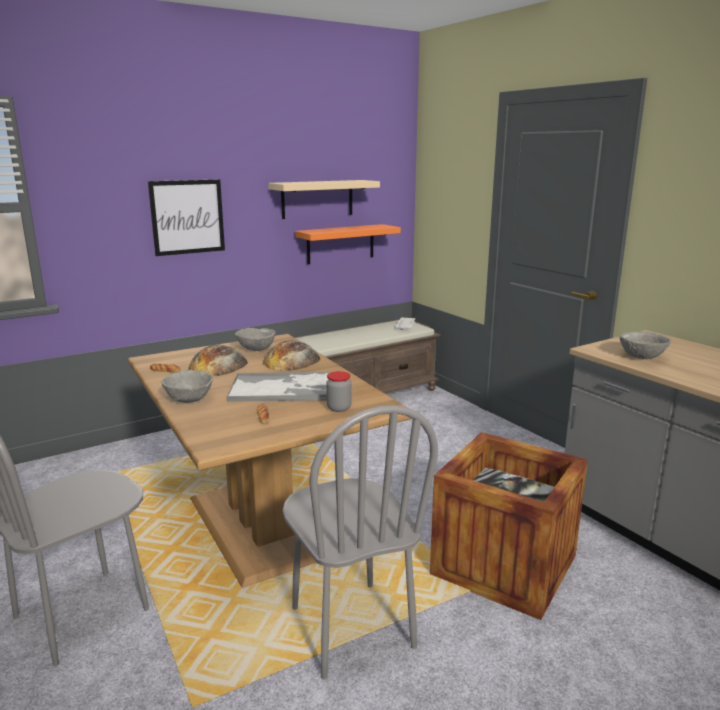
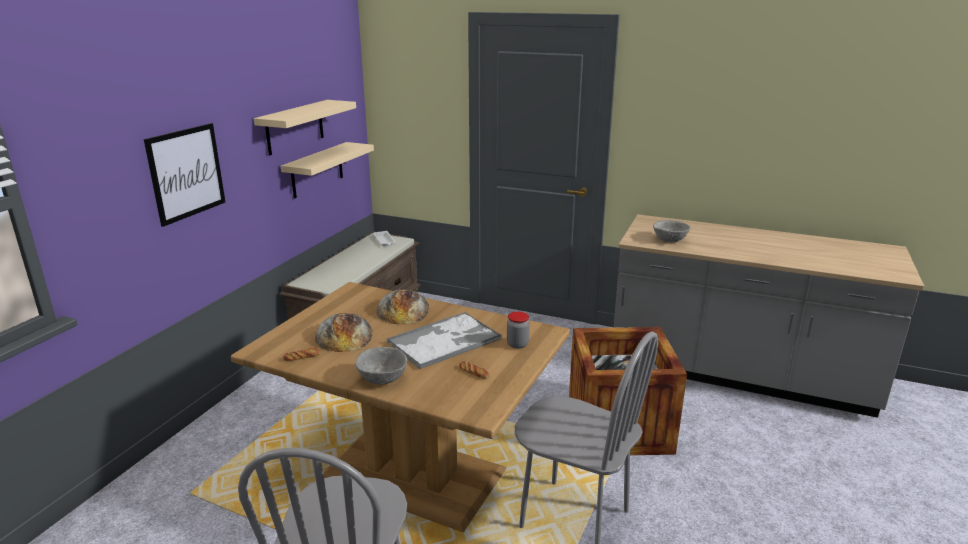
camera: 35 degrees left, 5 degrees up
grey bowl [235,328,276,351] -> none
orange shelf [295,224,401,264] -> beige shelf [281,142,374,199]

